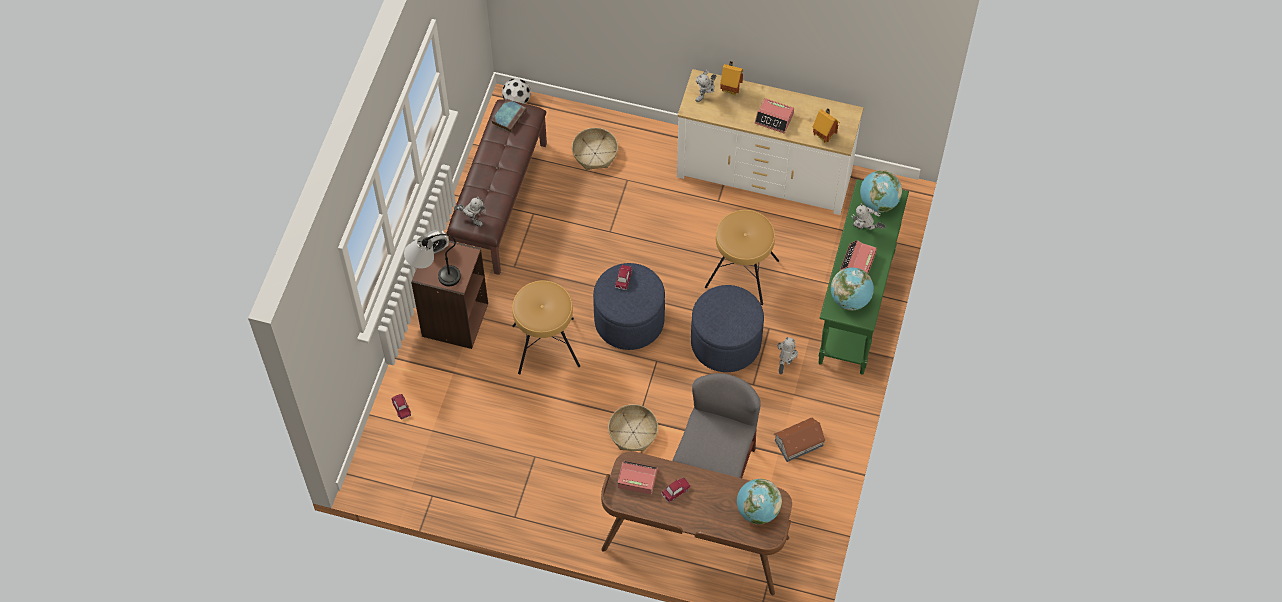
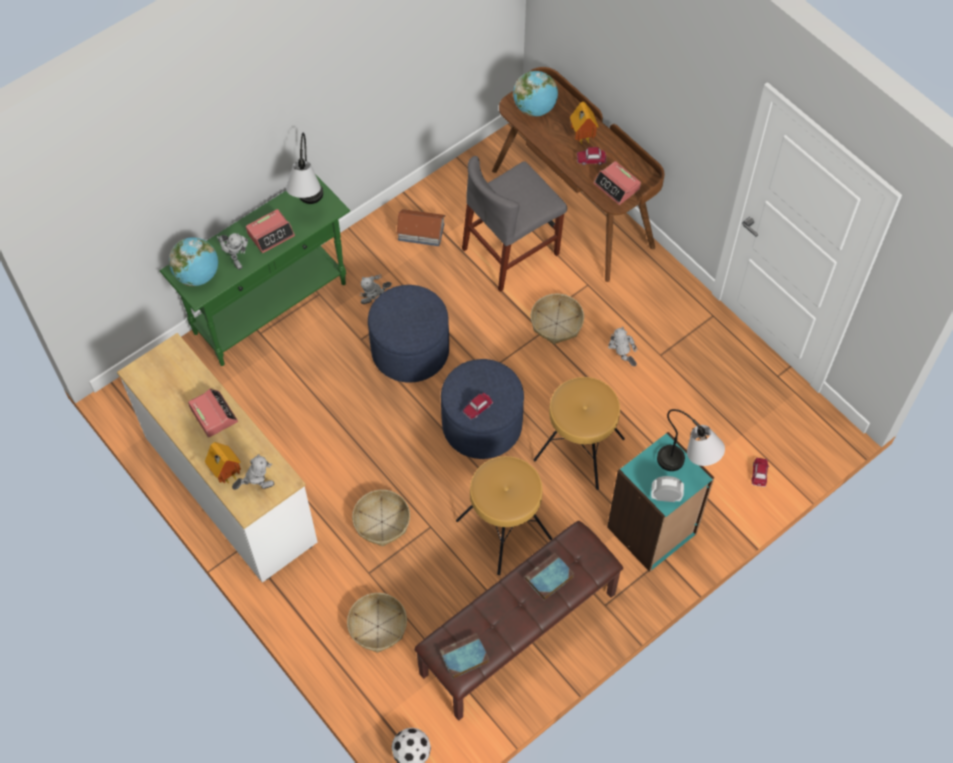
camera: 145 degrees left, 0 degrees up
brown bookcase [411,241,488,349] -> turquoise bookcase [607,432,714,572]
toy robot [454,197,486,227] -> toy robot moved to [608,327,637,366]
brown stool [705,210,779,305] -> brown stool moved to [456,456,552,575]
toy house [813,108,840,144] -> toy house moved to [570,102,599,145]
globe [831,267,874,310] -> table lamp [286,133,323,204]
none -> basket [352,490,410,546]
none -> book [524,553,574,600]

